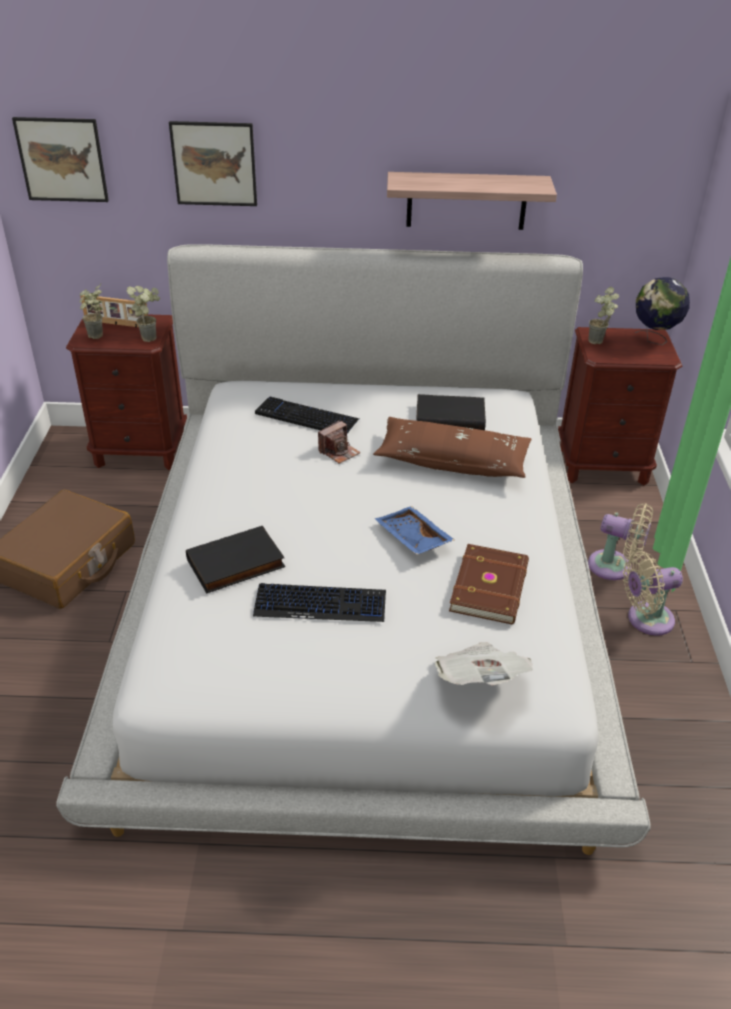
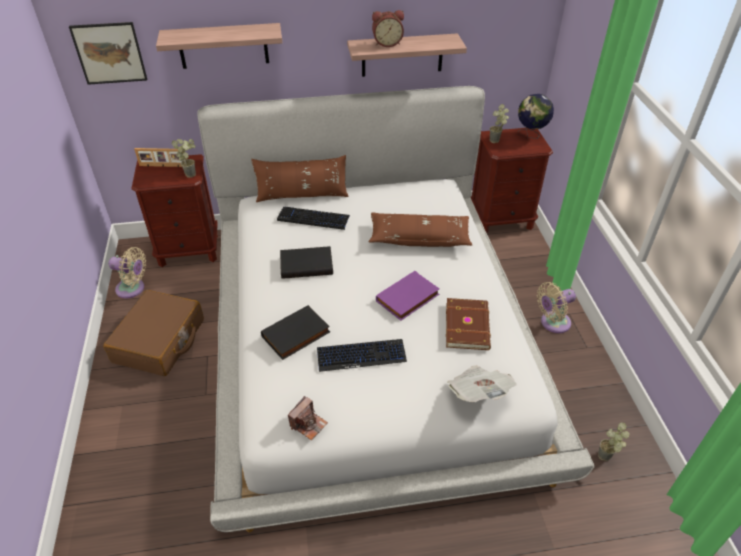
camera: 10 degrees left, 5 degrees up
potted plant [79,284,103,339] -> potted plant moved to [598,422,629,461]
picture [169,121,257,206] -> shelf [156,23,282,69]
camera [318,420,361,464] -> camera moved to [288,396,328,440]
blue tray [375,506,455,555] -> purple book [376,271,439,321]
black book [416,394,486,430] -> black book moved to [280,246,333,279]
beige fan [588,503,653,580] -> beige fan moved to [109,247,146,299]
none -> brown pillow [251,155,349,202]
none -> alarm clock [372,10,404,47]

